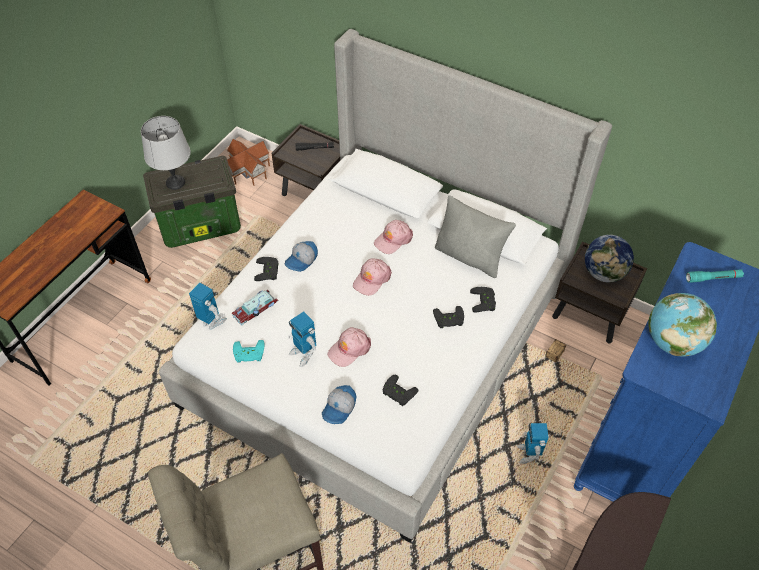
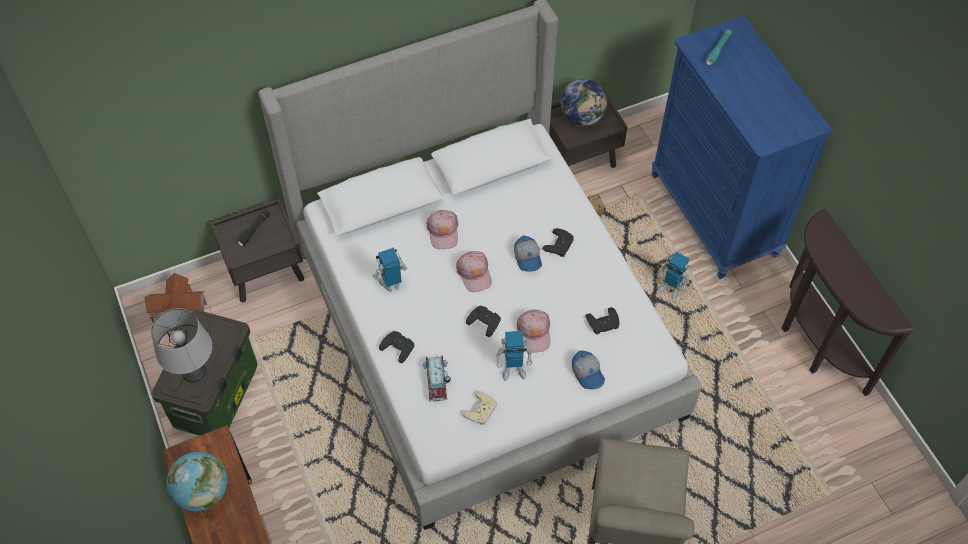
camera: 55 degrees left, 5 degrees up
toy robot [189,283,227,330] -> toy robot moved to [373,247,408,292]
turquoise game controller [233,340,264,363] -> beige game controller [462,391,497,425]
cap [285,241,318,272] -> cap moved to [514,236,542,272]
grey pillow [435,195,516,278] -> none
black game controller [470,287,496,312] -> black game controller moved to [466,306,501,337]
globe [648,293,717,356] -> globe moved to [166,452,227,511]

